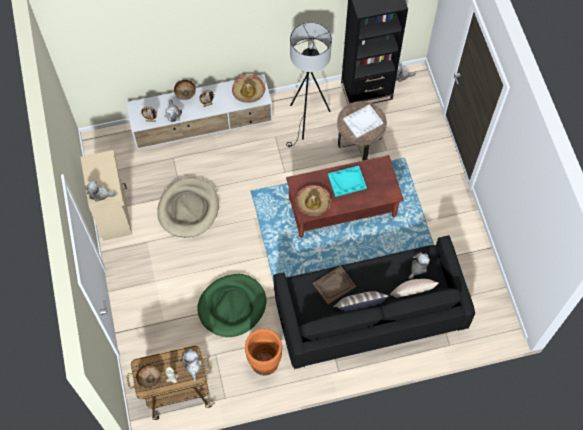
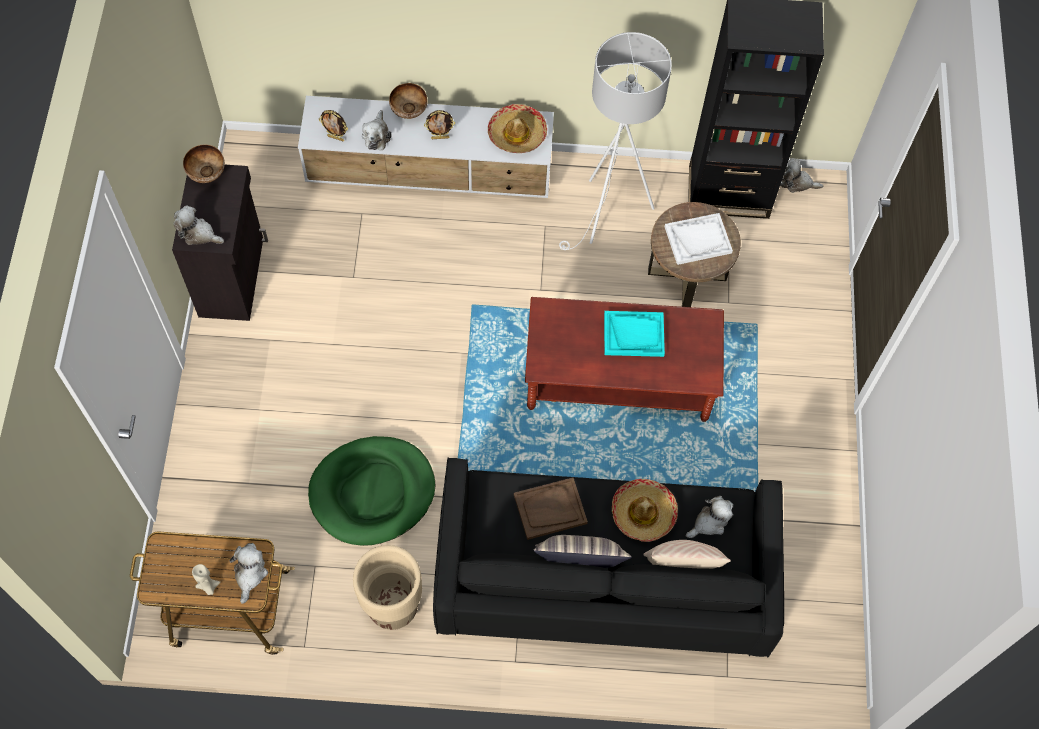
camera: 15 degrees right, 0 degrees up
beige cabinet [80,150,132,241] -> black cabinet [172,165,268,321]
bowl [136,364,162,389] -> bowl moved to [183,144,225,183]
beige dog bed [157,177,219,237] -> none
orange planter [245,329,282,376] -> beige planter [353,545,422,630]
black floor lamp [286,22,332,147] -> white floor lamp [559,32,672,250]
hat [296,185,331,216] -> hat moved to [612,479,678,542]

